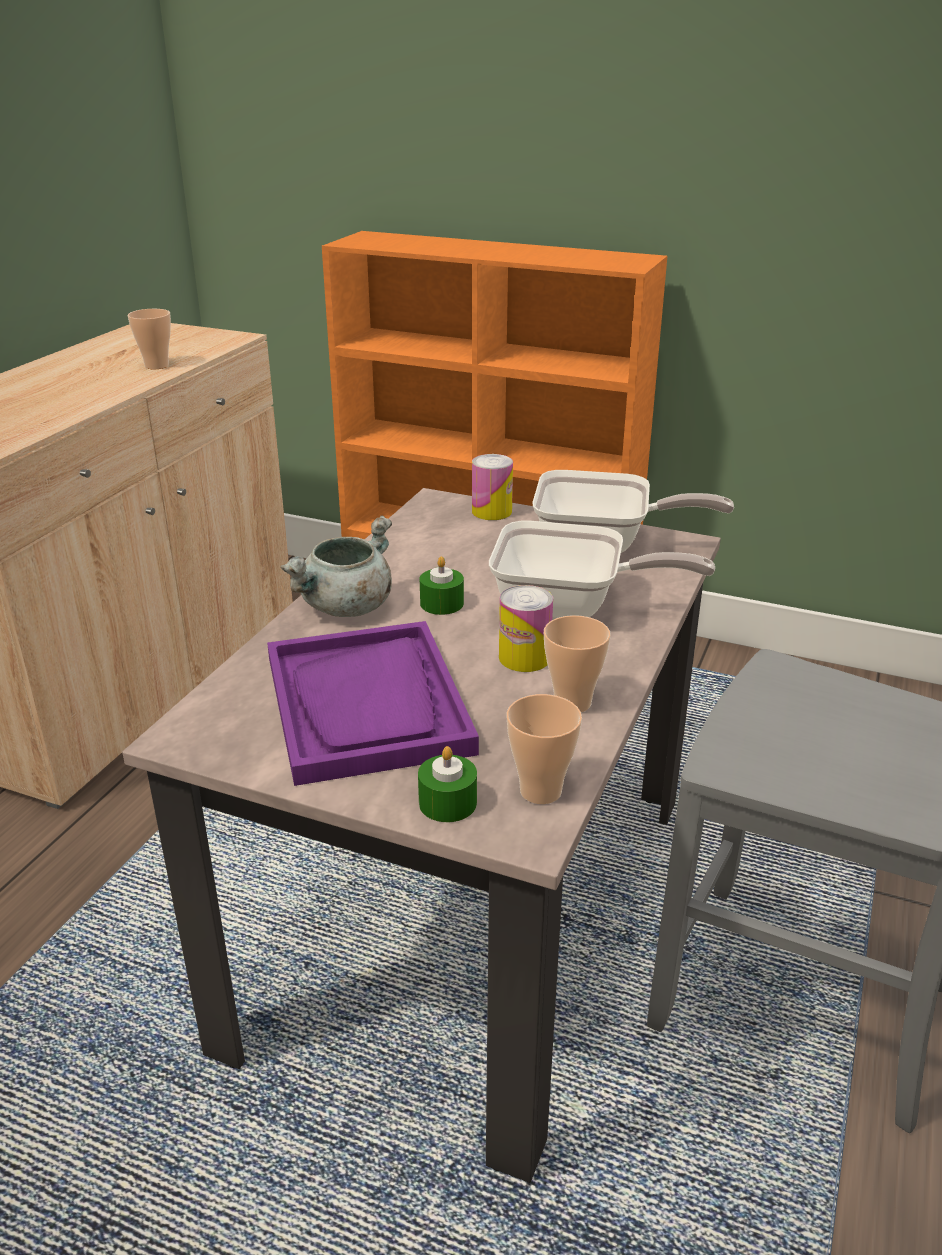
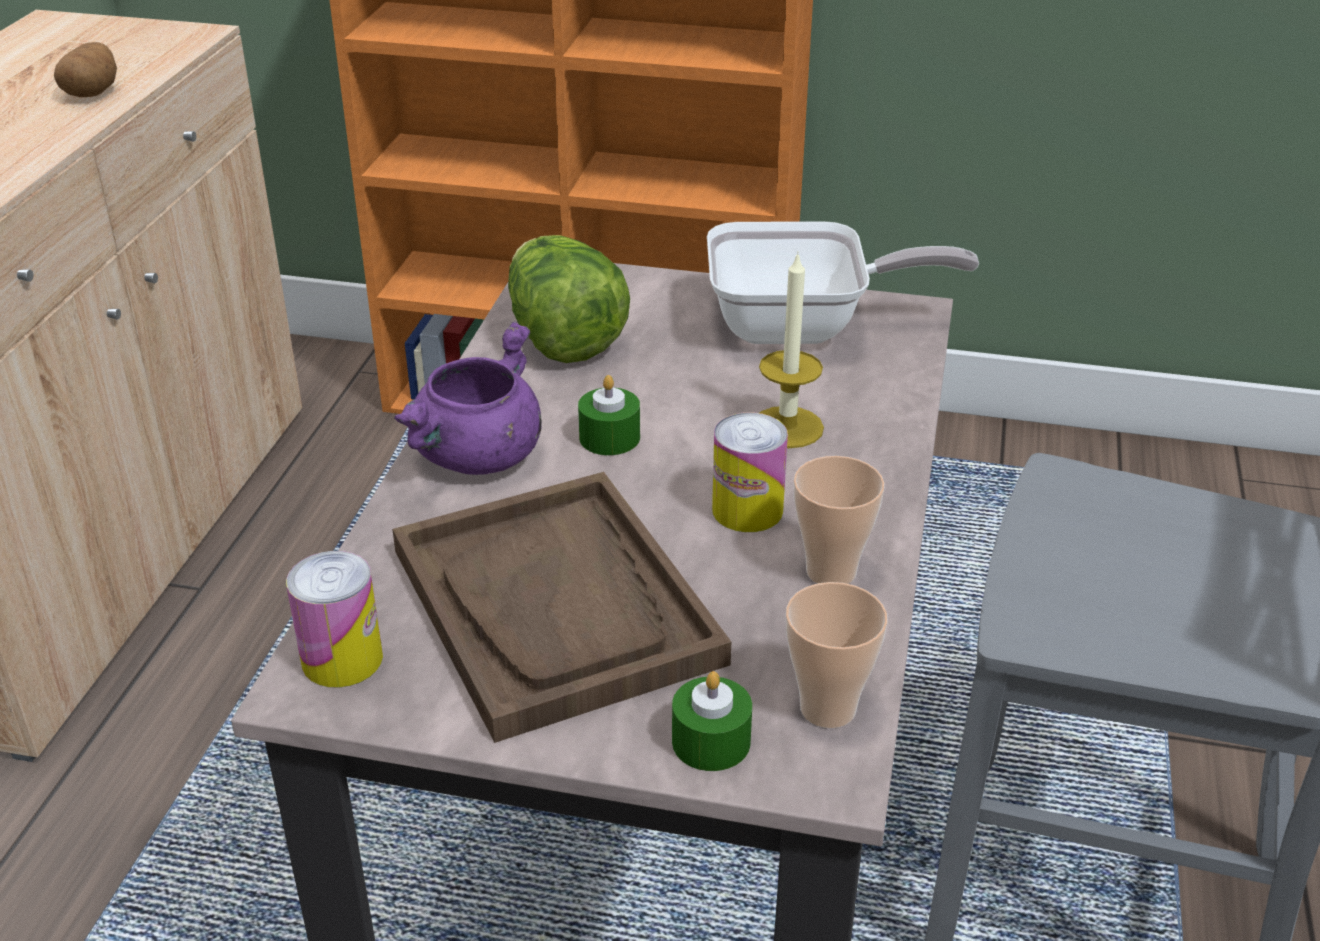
camera: 10 degrees left, 5 degrees up
cup [128,309,171,369] -> potato [54,42,117,97]
purple tray [267,621,479,786] -> brown tray [392,472,731,743]
grey cooking pot [280,515,392,617] -> purple cooking pot [394,322,542,475]
can [472,454,513,520] -> can moved to [286,551,383,687]
frying pan [489,521,715,620] -> candle [759,252,824,448]
none -> lettuce [508,235,630,363]

